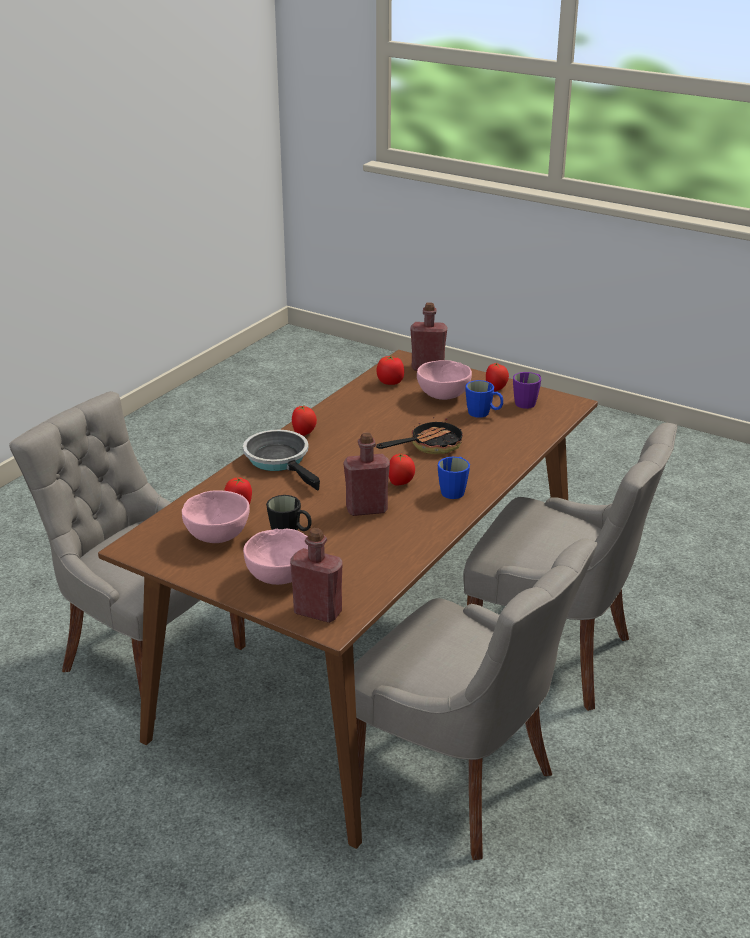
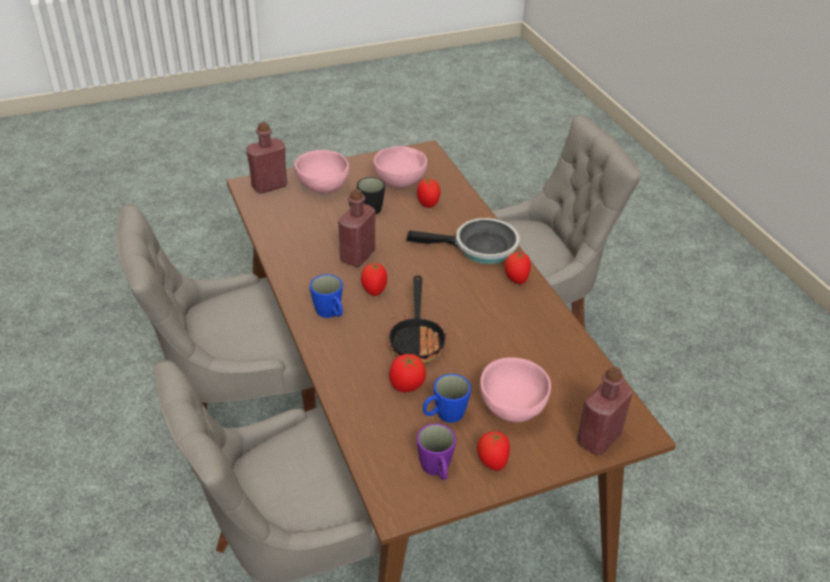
camera: 125 degrees right, 10 degrees up
tomato [377,355,404,385] -> tomato moved to [389,354,426,392]

